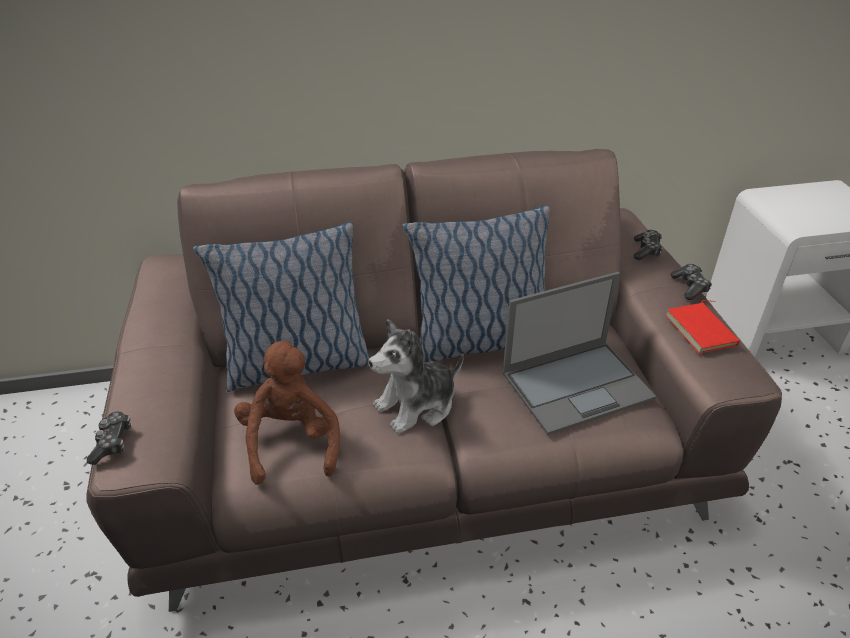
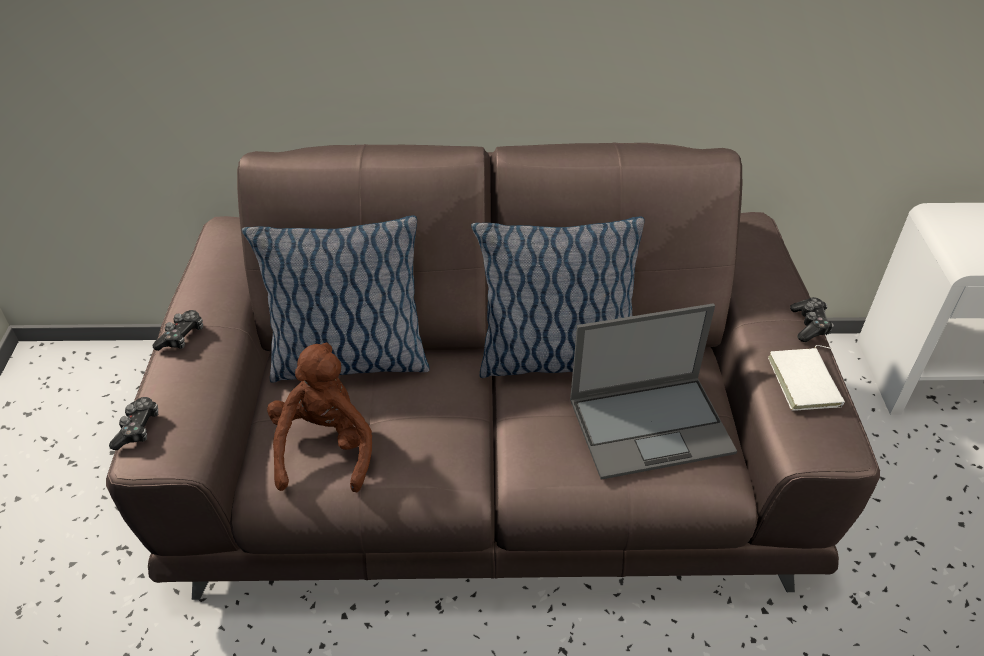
camera: 10 degrees right, 5 degrees up
plush toy [369,319,464,434] -> none
game controller [634,230,663,260] -> game controller moved to [152,310,203,351]
red book [665,300,740,354] -> white book [768,345,845,411]

